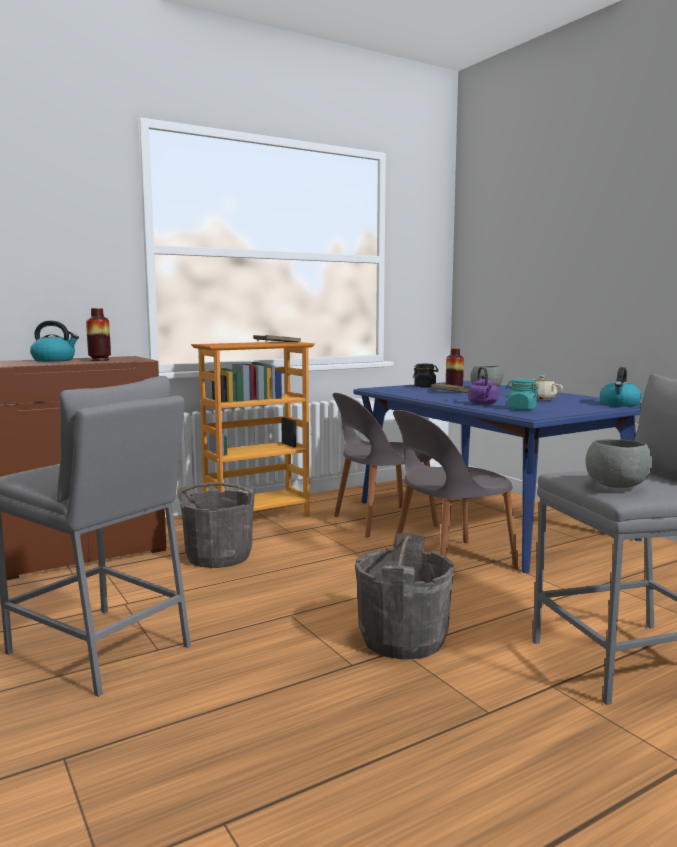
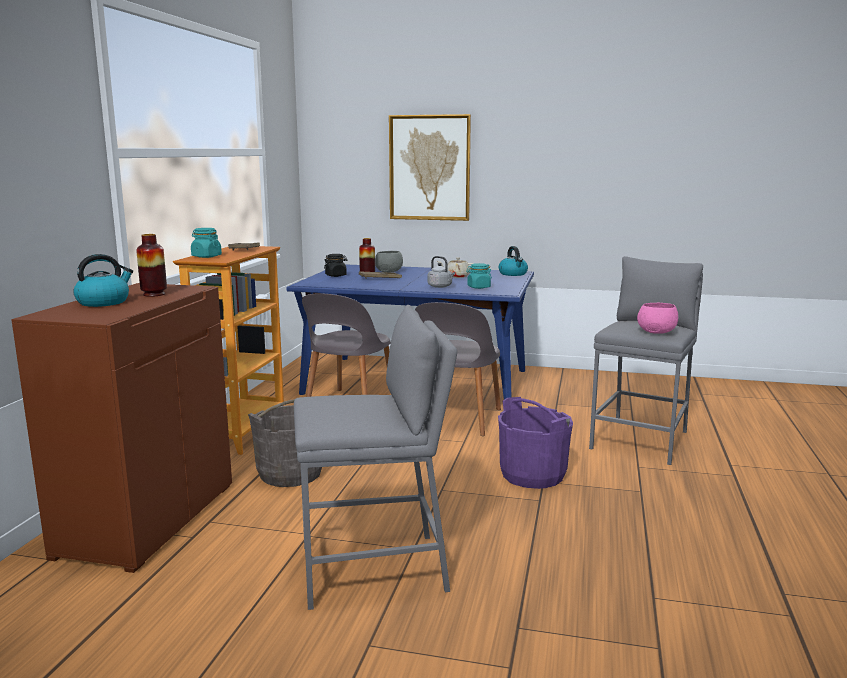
camera: 45 degrees left, 5 degrees up
grey bucket [355,533,454,660] -> purple bucket [498,397,573,489]
purple kettle [468,367,499,405] -> grey kettle [427,256,455,288]
grey bowl [585,439,652,488] -> pink bowl [637,303,678,334]
none -> turquoise jar [191,228,222,258]
none -> picture [389,114,471,221]

